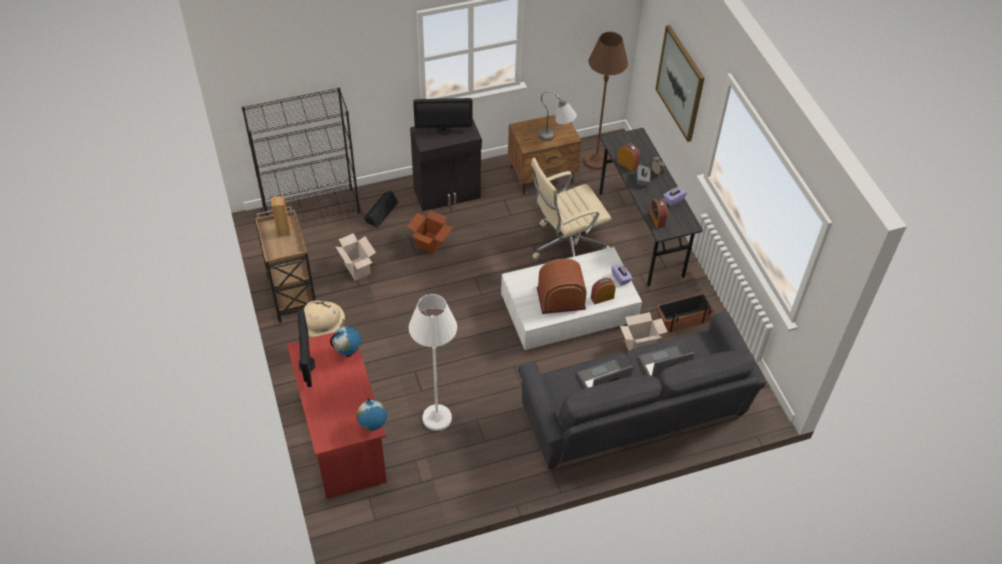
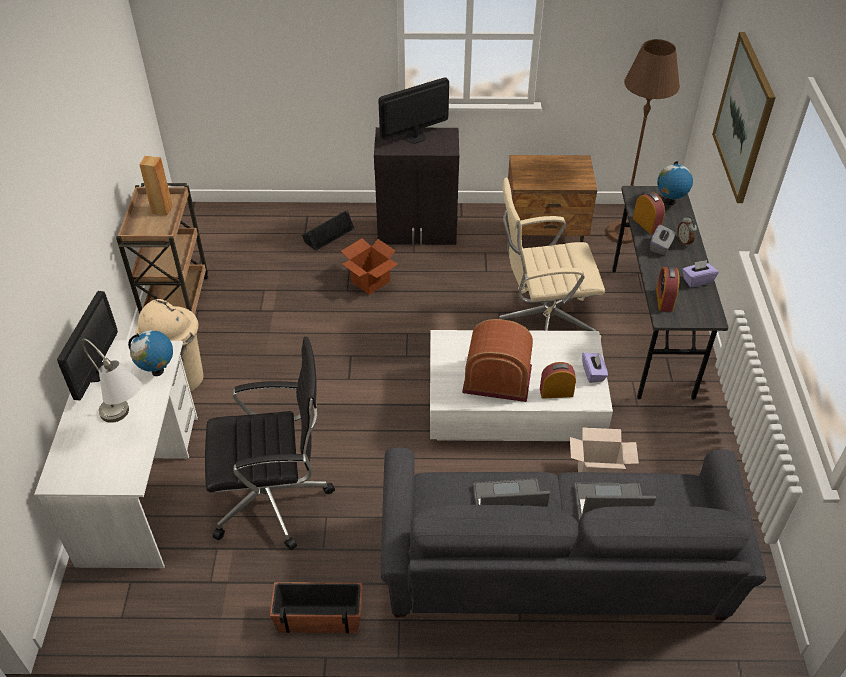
camera: 20 degrees right, 5 degrees down
black bookcase [242,88,360,223] -> none
red desk [287,332,387,499] -> white desk [34,340,198,568]
cardboard box [336,233,376,281] -> none
globe [357,398,387,431] -> globe moved to [657,161,693,205]
white floor lamp [409,294,457,431] -> black office chair [205,336,335,550]
monitor [413,98,473,135] -> monitor turned 135 degrees clockwise [378,78,449,144]
grey table lamp [538,91,577,141] -> grey table lamp moved to [82,338,142,423]
planter [657,293,713,333] -> planter moved to [270,582,362,633]

